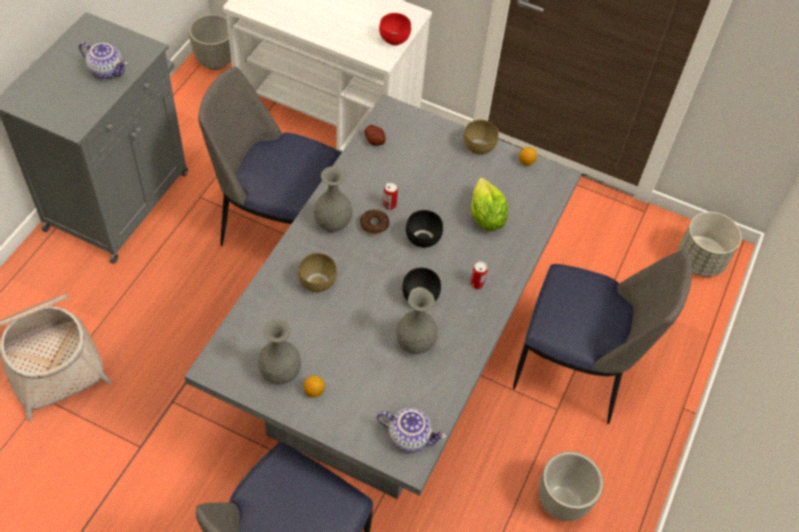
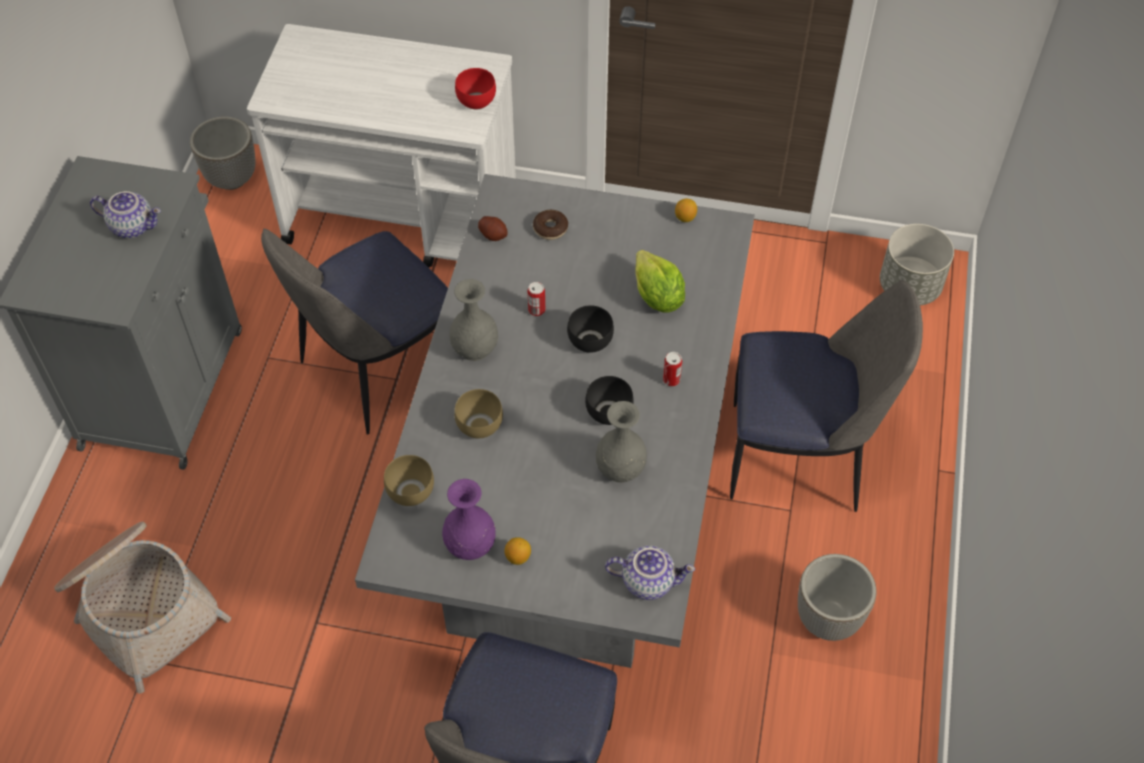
camera: 10 degrees left, 0 degrees up
chair [198,67,341,246] -> chair turned 45 degrees counterclockwise [261,229,448,435]
grey vase [258,319,301,384] -> purple vase [442,479,496,560]
donut [360,209,390,236] -> donut moved to [533,210,568,240]
brown bowl [464,120,498,155] -> brown bowl moved to [384,455,434,506]

